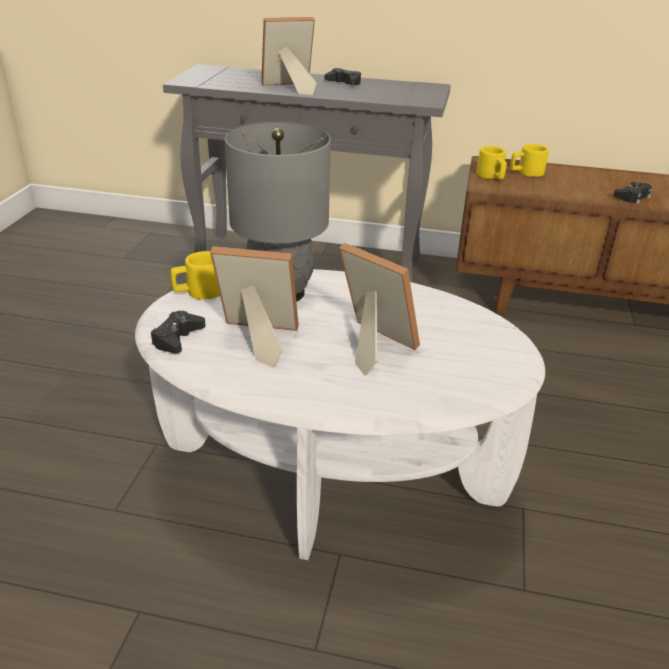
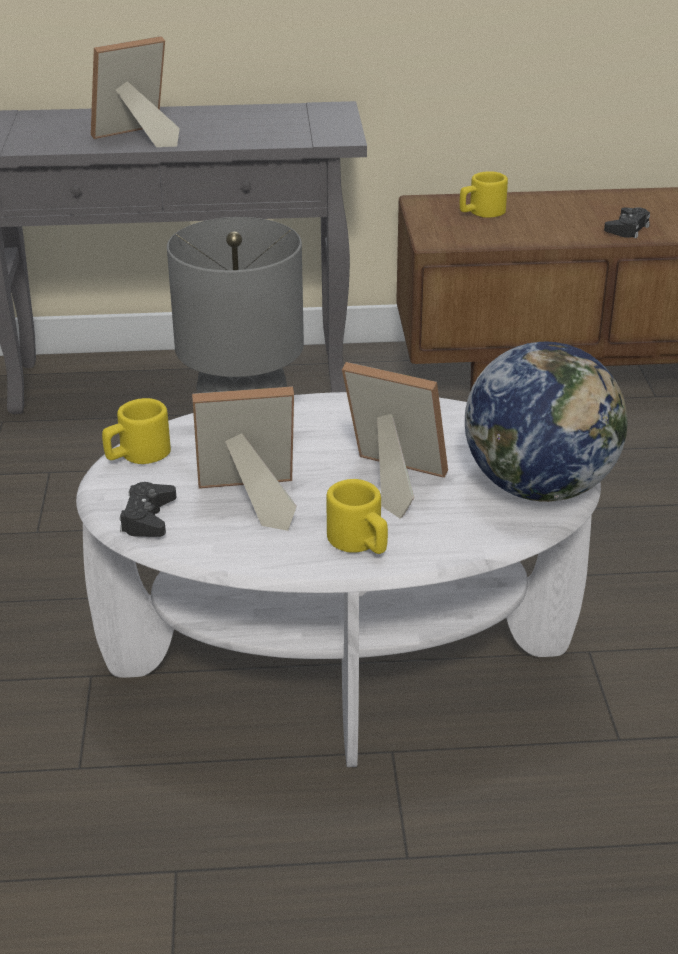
camera: 15 degrees left, 0 degrees up
black game controller [325,68,361,85] -> none
yellow mug [477,146,507,179] -> yellow mug moved to [326,479,388,554]
none -> globe [465,342,627,502]

